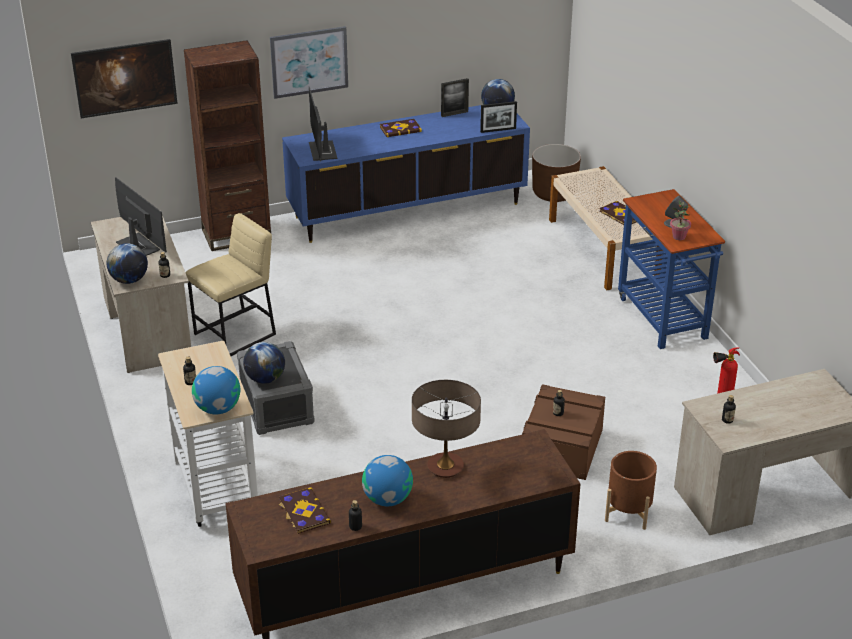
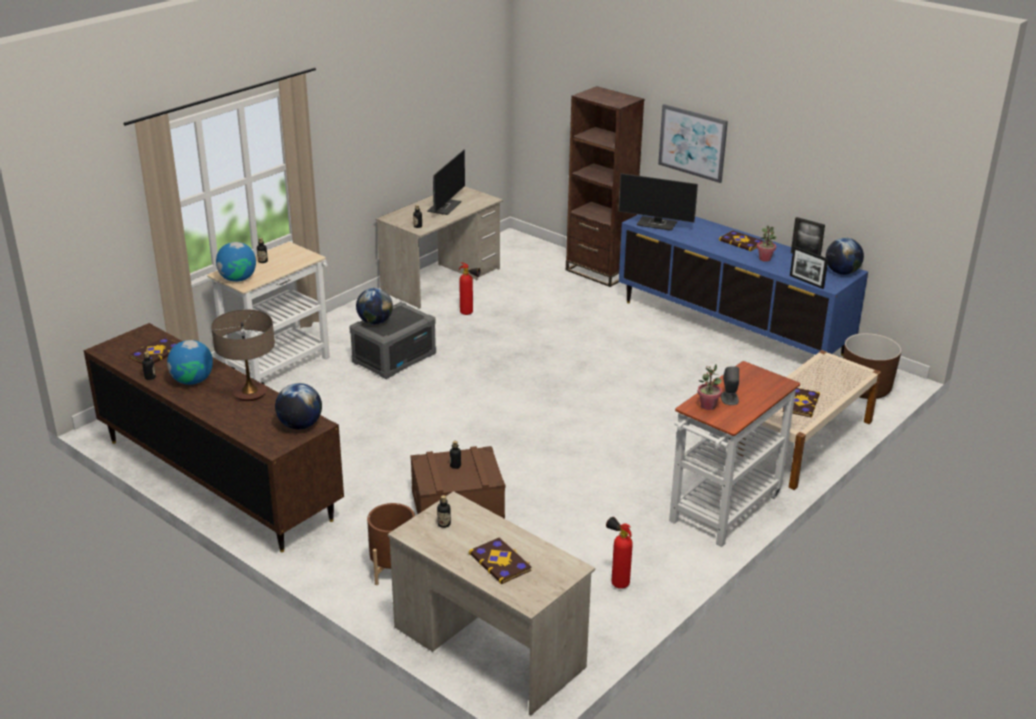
camera: 60 degrees right, 5 degrees down
picture [71,39,178,118] -> none
globe [107,243,148,284] -> globe moved to [275,383,322,429]
beige chair [185,213,276,356] -> fire extinguisher [459,262,480,315]
monitor [309,87,337,161] -> monitor turned 120 degrees counterclockwise [619,173,698,231]
blue cart [618,189,725,349] -> white cart [669,361,800,547]
none -> book [469,537,532,584]
none -> potted plant [757,226,776,262]

